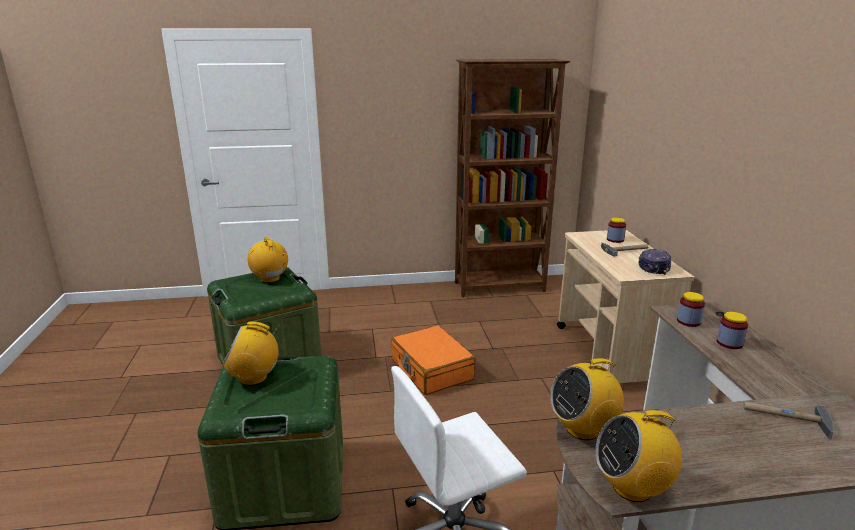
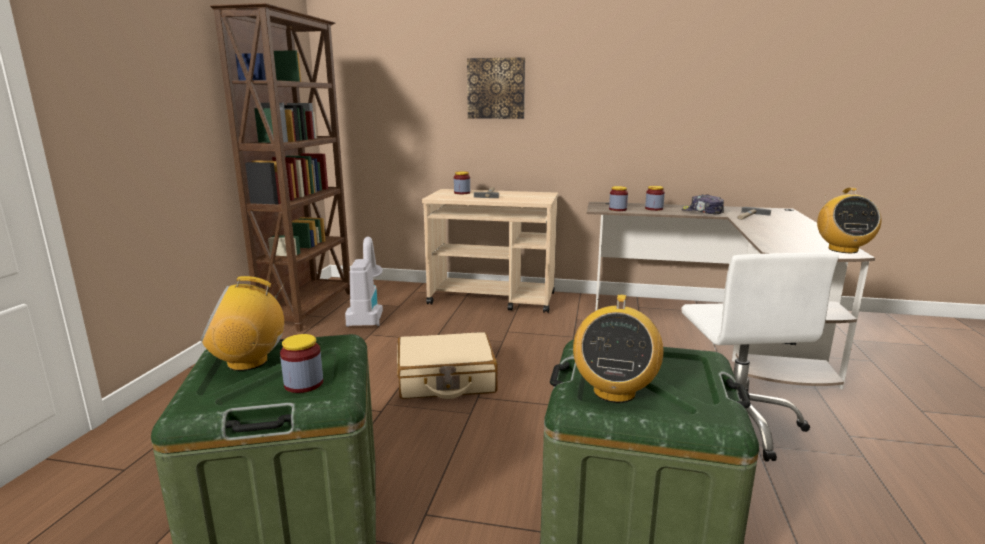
camera: 70 degrees left, 5 degrees down
orange suitcase [391,325,476,395] -> beige suitcase [397,332,498,399]
radio [550,357,624,440] -> none
cap [638,249,671,275] -> cap moved to [681,194,724,214]
none -> jar [280,334,323,393]
none -> vacuum cleaner [345,237,383,327]
none -> picture [467,57,525,119]

